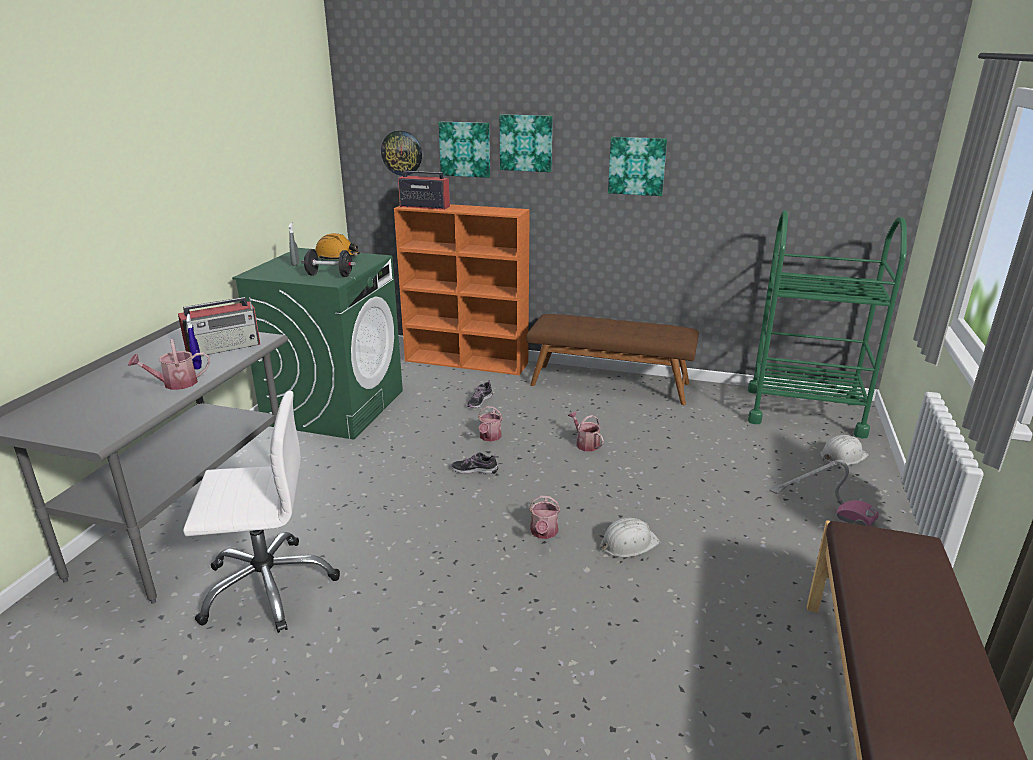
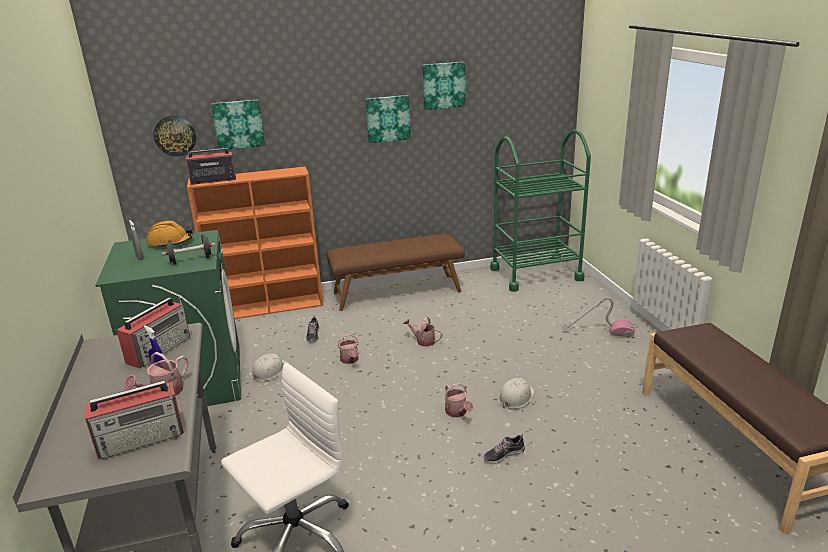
camera: 30 degrees left, 0 degrees up
shoe [451,452,498,474] -> shoe moved to [483,434,525,464]
picture [499,114,553,172] -> picture moved to [422,62,466,110]
white hard hat [820,435,869,465] -> white hard hat moved to [252,354,289,381]
none -> radio [85,380,184,459]

